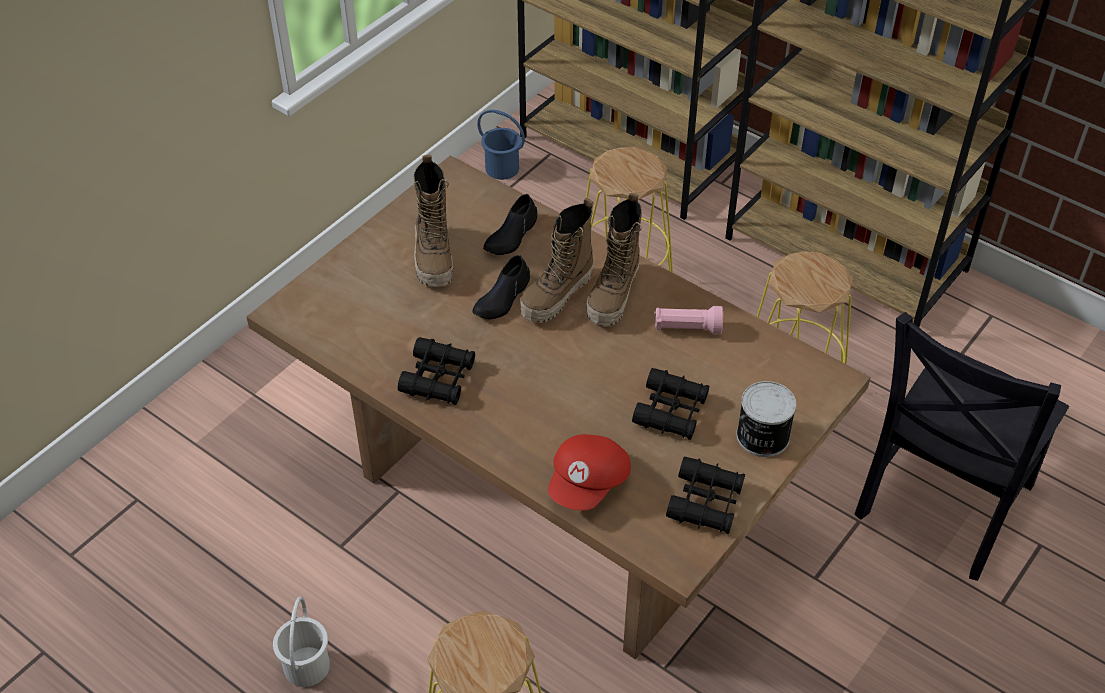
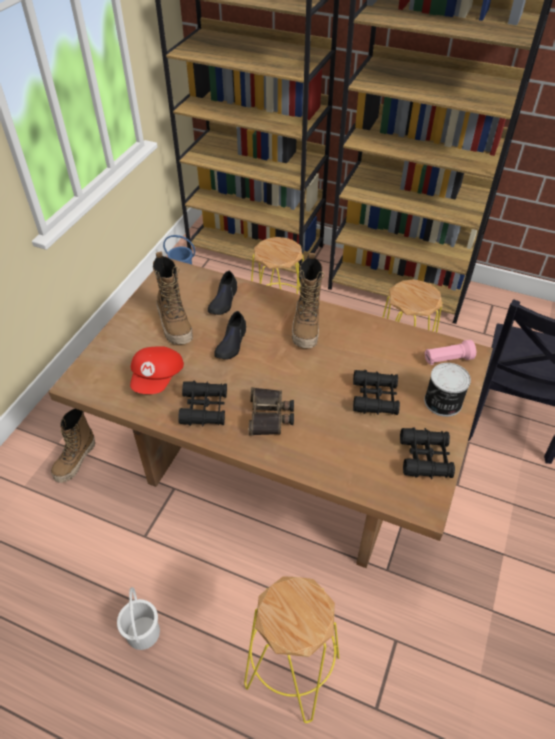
camera: 15 degrees left, 0 degrees up
boot [520,198,594,323] -> boot moved to [51,409,95,483]
red cap [548,434,631,510] -> red cap moved to [130,346,184,394]
pink flashlight [654,306,723,334] -> pink flashlight moved to [424,340,476,365]
none -> binoculars [248,387,294,436]

